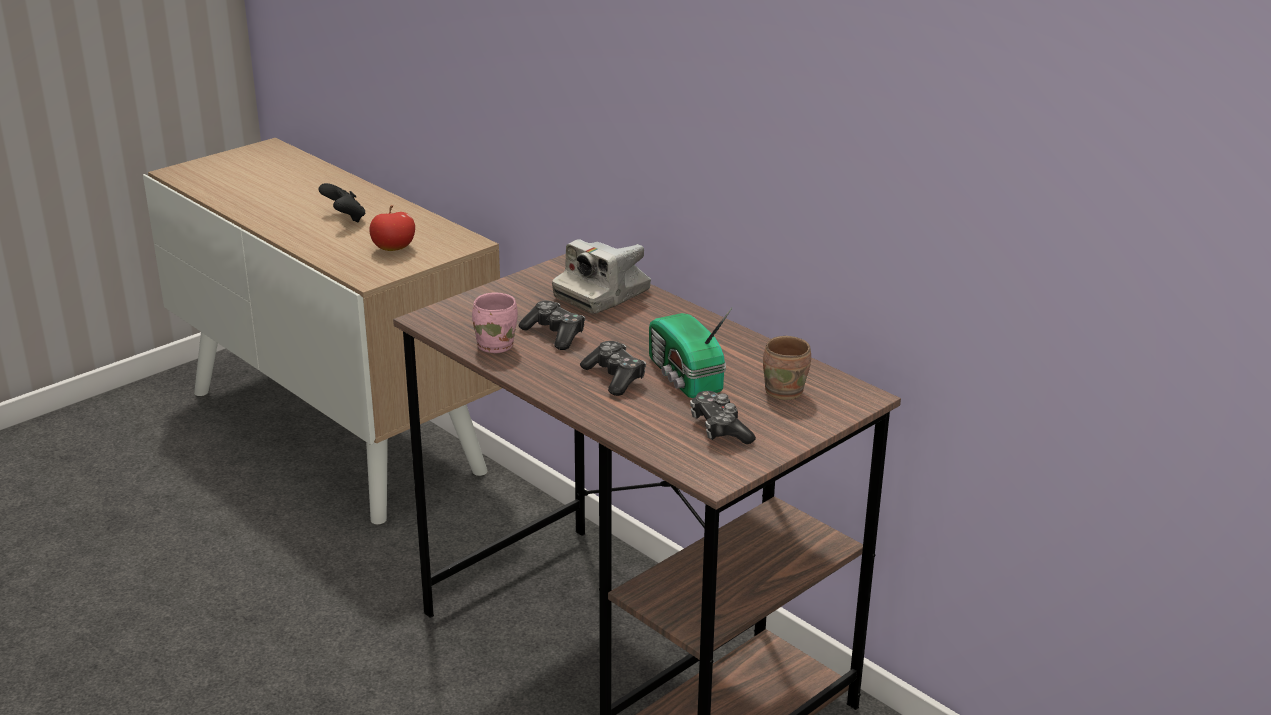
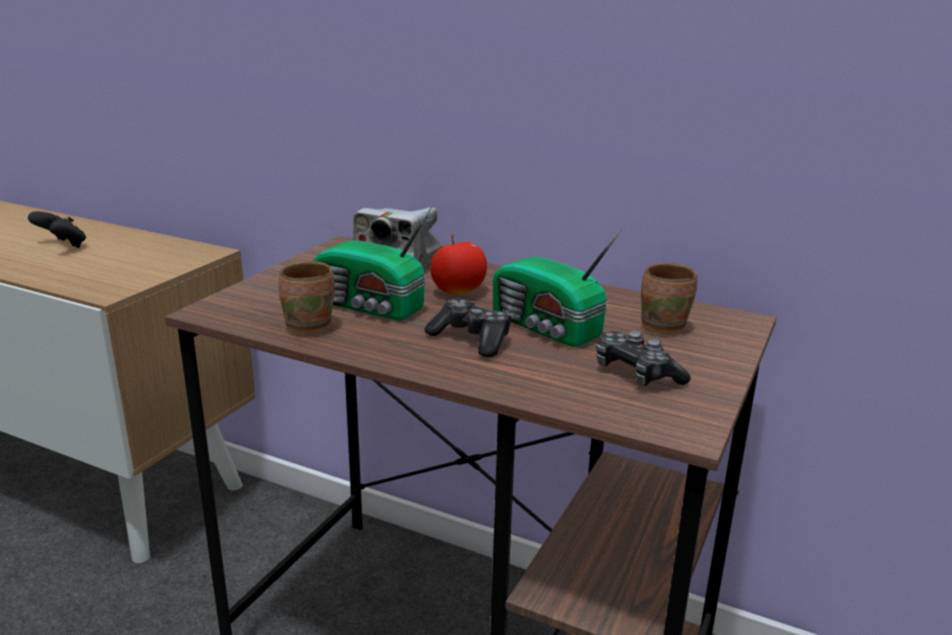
camera: 20 degrees left, 5 degrees down
apple [370,205,415,251] -> apple moved to [430,234,487,294]
pink mug [472,293,518,353] -> brown mug [278,261,335,335]
game controller [519,300,585,350] -> radio [313,204,433,321]

